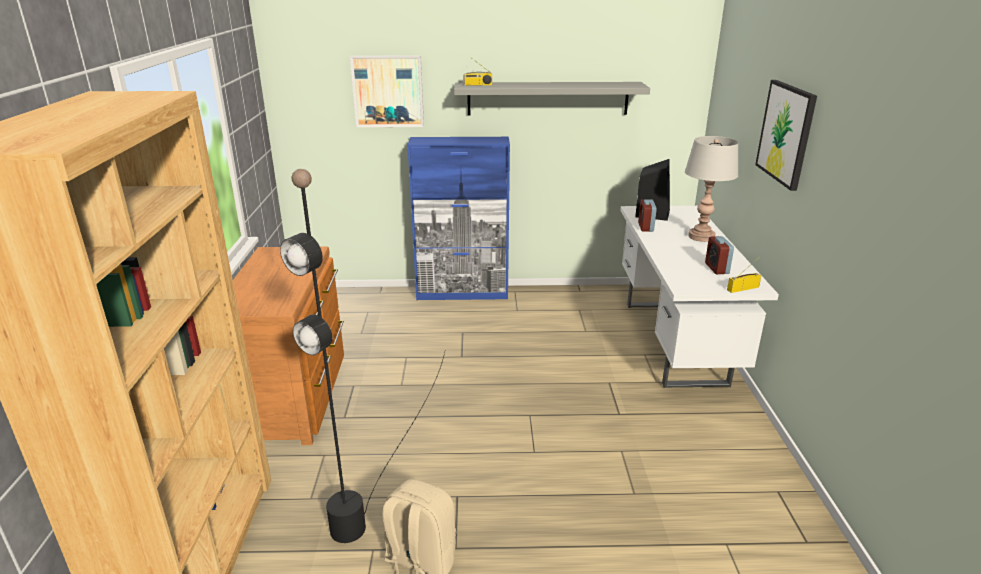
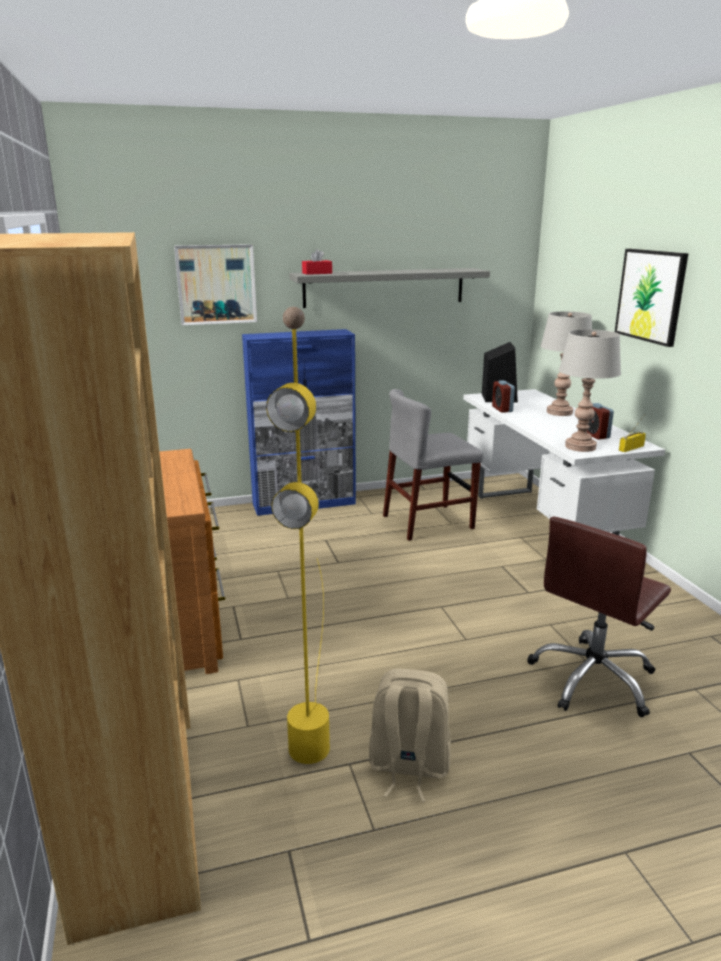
camera: 15 degrees left, 5 degrees down
black floor lamp [280,169,445,543] -> yellow floor lamp [266,307,330,764]
radio [463,56,492,86] -> red tissue box [302,249,332,275]
none -> grey chair [383,389,483,541]
none -> brown office chair [527,516,671,717]
none -> grey table lamp [559,329,621,452]

